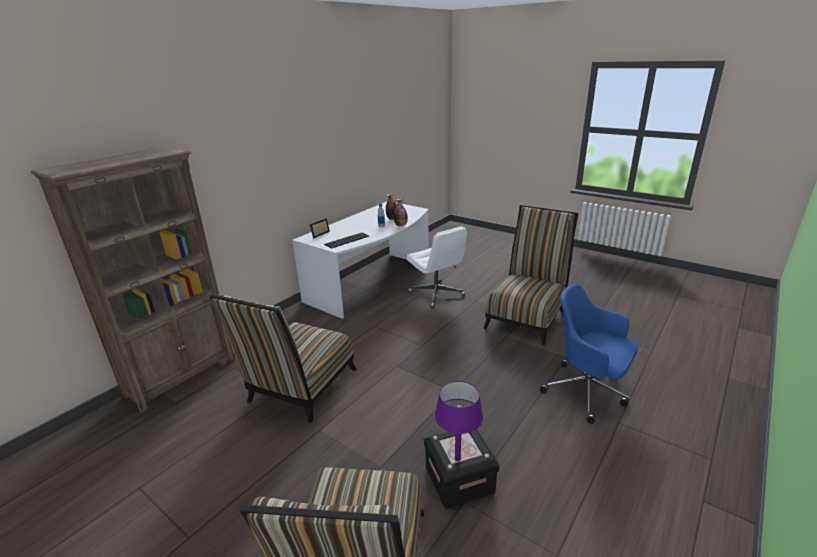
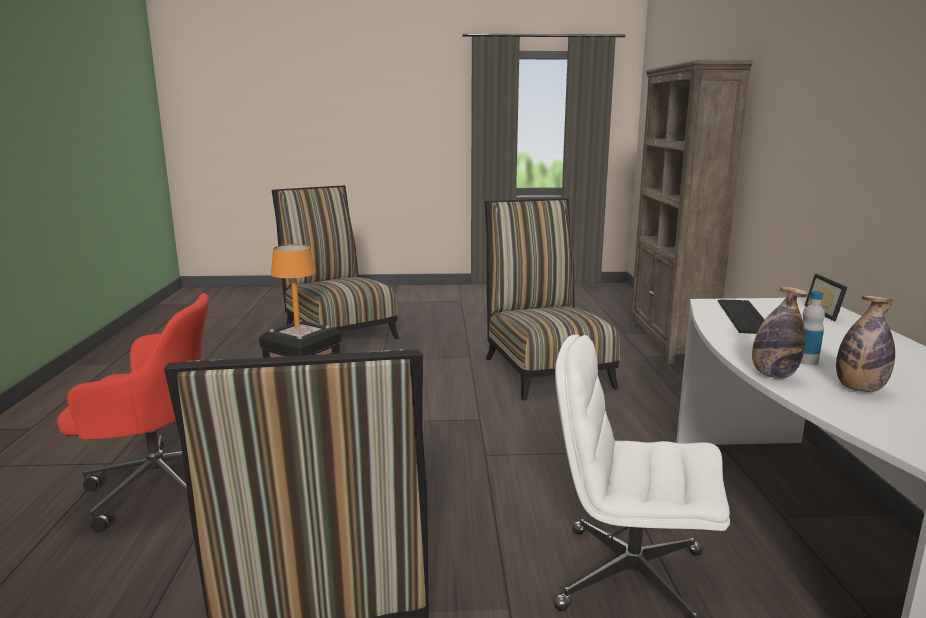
camera: 140 degrees right, 10 degrees down
purple table lamp [435,381,483,461] -> orange table lamp [271,244,316,326]
blue office chair [540,284,638,424] -> red office chair [57,293,209,533]

